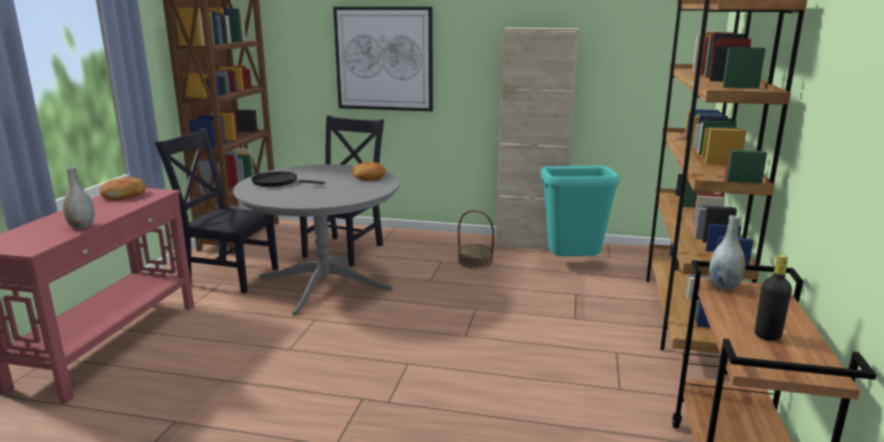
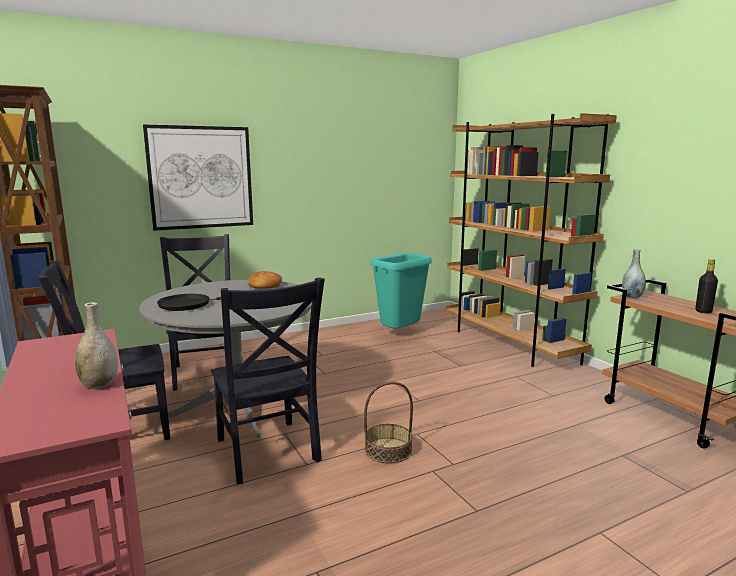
camera: 40 degrees left, 5 degrees down
bread [100,177,146,199] -> none
basket [458,210,494,269] -> basket moved to [364,381,413,464]
beige cabinet [496,28,579,250] -> none
none -> black chair [211,277,325,484]

